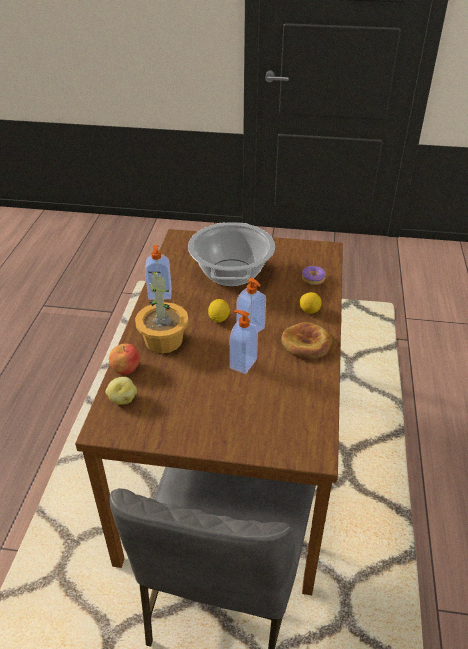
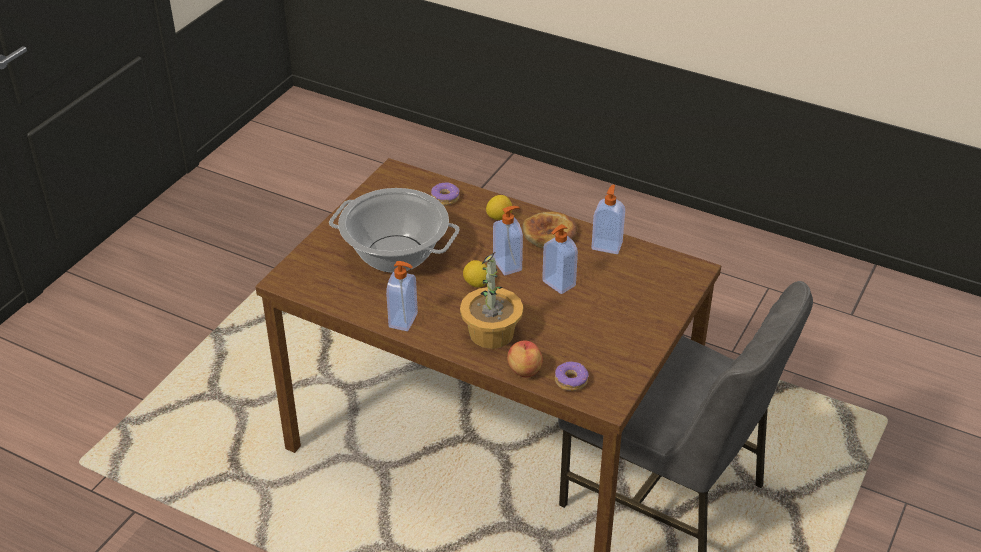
camera: 70 degrees left, 0 degrees up
potato [105,377,137,405] -> donut [555,362,589,391]
none -> soap dispenser [591,185,625,254]

